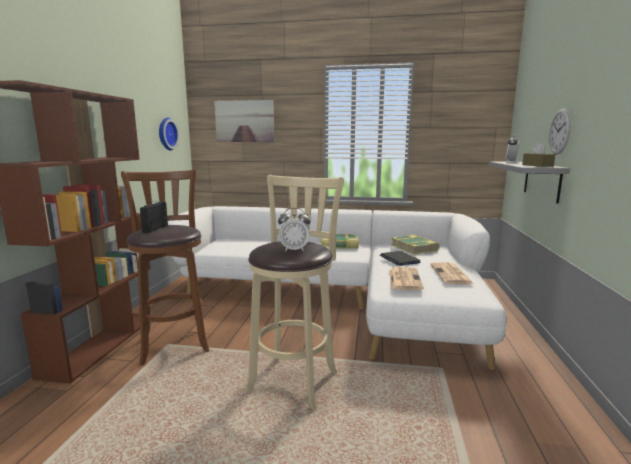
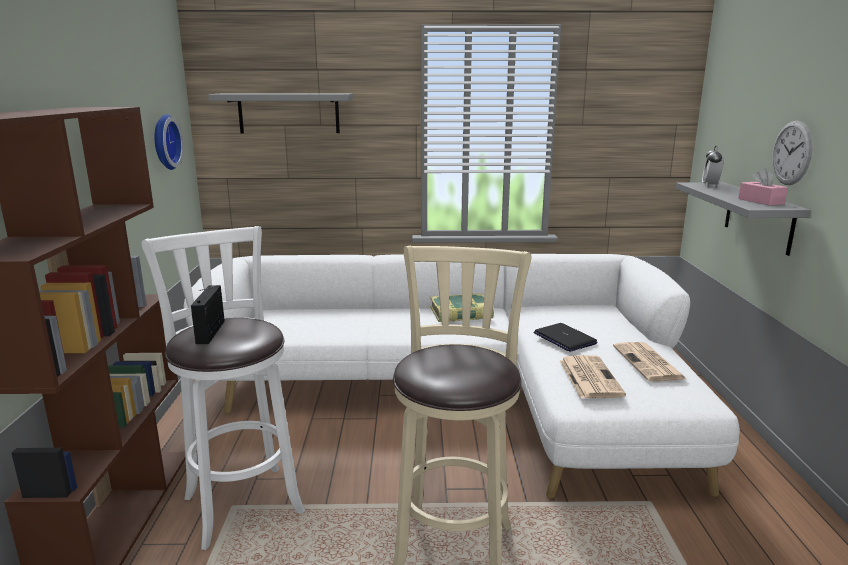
camera: 10 degrees left, 5 degrees up
brown stool [121,170,210,365] -> white stool [141,226,305,550]
picture [214,100,274,142] -> grey shelf [208,93,353,133]
alarm clock [278,208,311,252] -> none
book [391,235,440,254] -> none
brown tissue box [522,142,555,167] -> pink tissue box [738,168,788,205]

